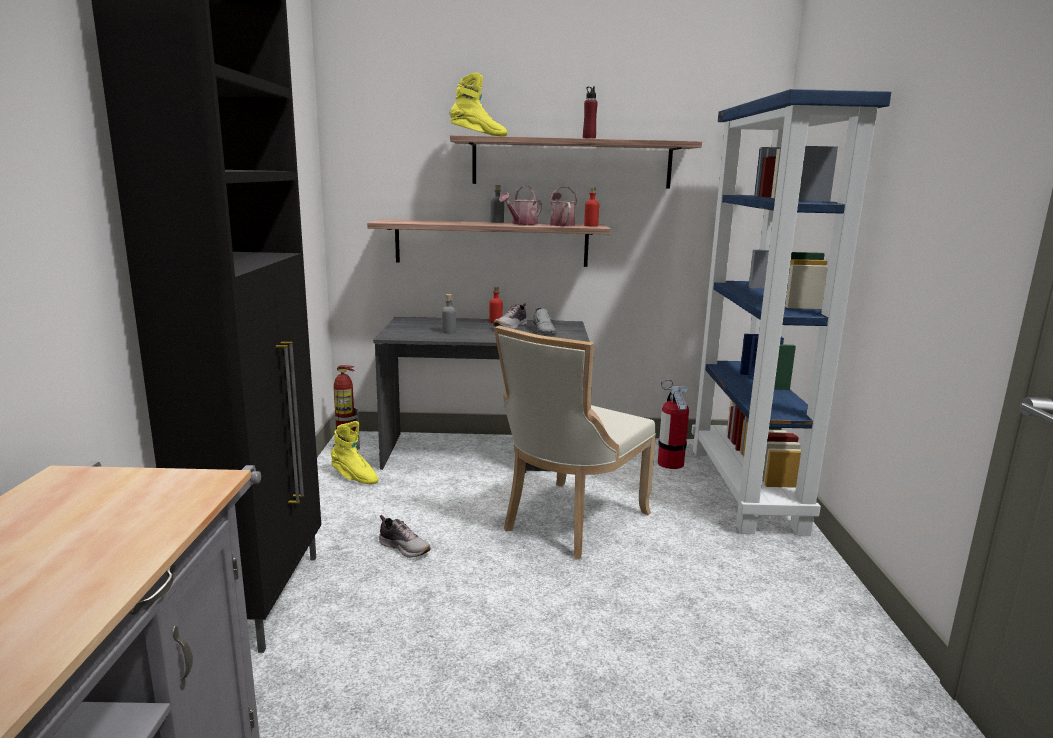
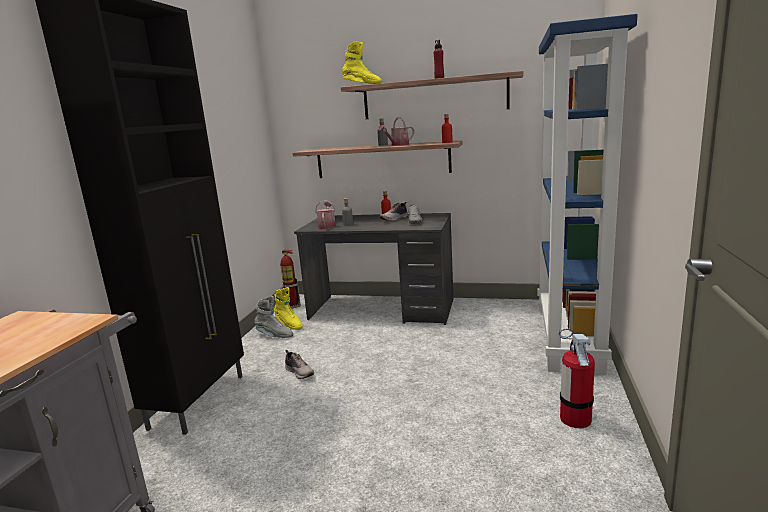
camera: 15 degrees right, 0 degrees up
beige chair [494,325,656,558] -> none
watering can [549,187,577,226] -> watering can moved to [315,200,336,229]
fire extinguisher [658,379,689,469] -> fire extinguisher moved to [559,328,595,428]
none -> grey boot [254,296,293,338]

